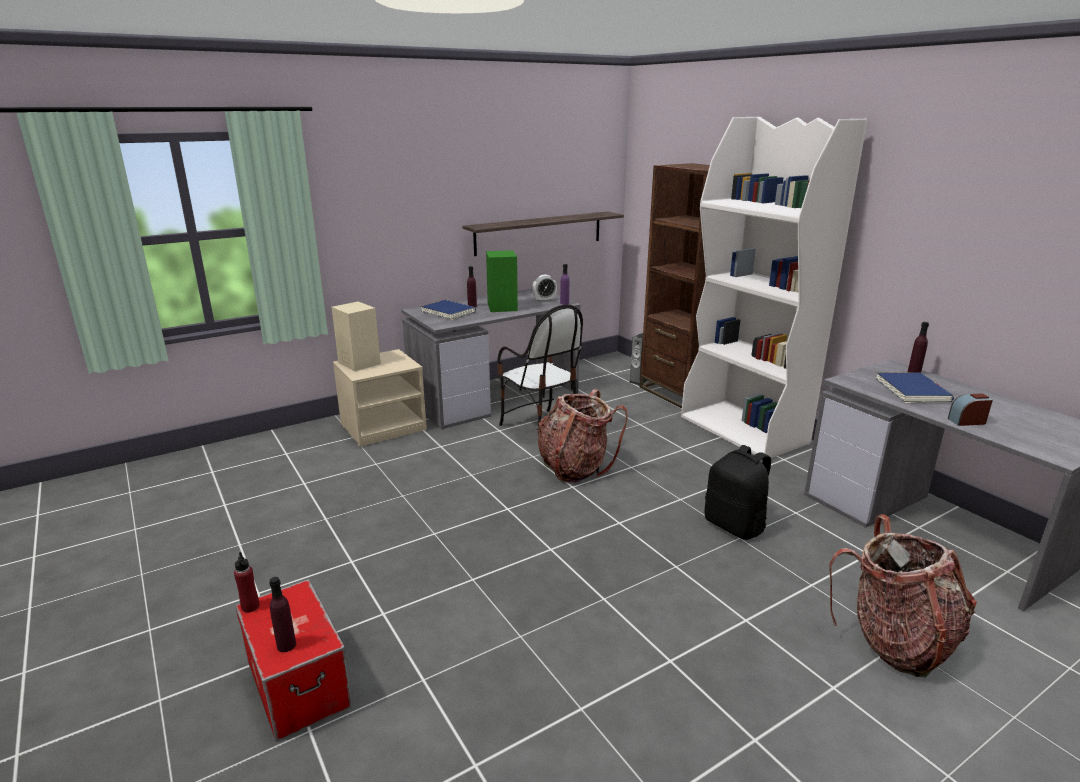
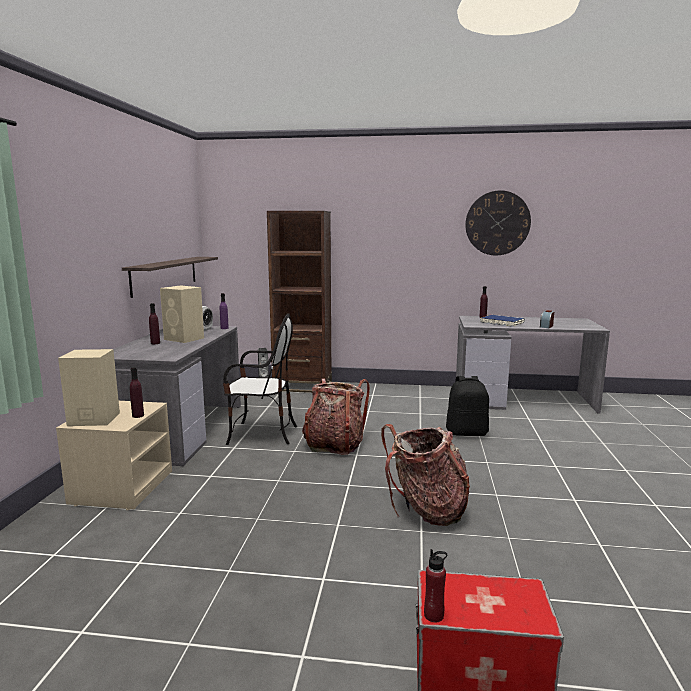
camera: 50 degrees left, 10 degrees down
purple bottle [269,577,296,652] -> purple bottle moved to [130,367,144,418]
blue book [420,300,476,320] -> none
green speaker [486,250,518,312] -> beige speaker [160,285,204,343]
white bookcase [681,117,867,458] -> none
backpack [829,514,977,677] -> backpack moved to [381,424,470,526]
none -> wall clock [465,190,531,255]

